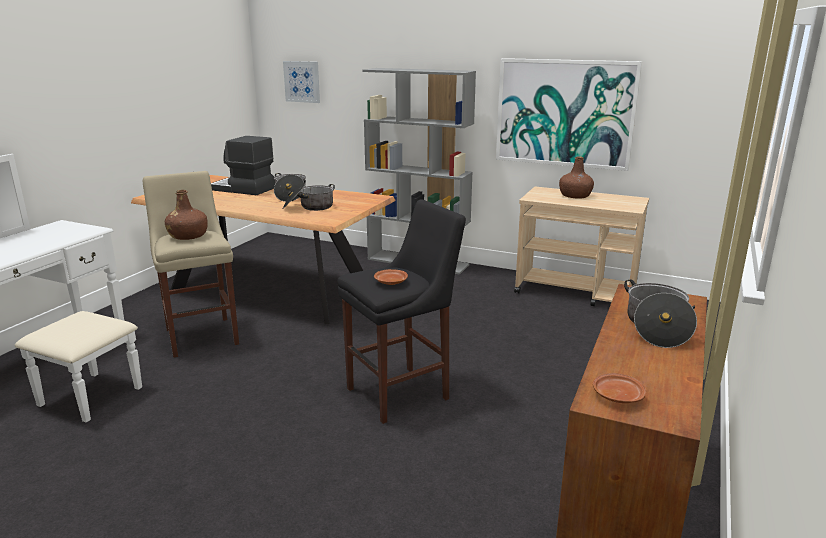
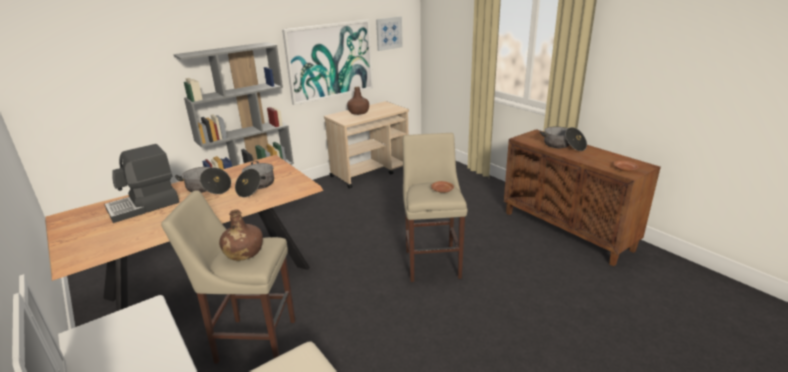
camera: 60 degrees left, 5 degrees up
picture [283,61,320,103] -> picture moved to [376,16,403,51]
black stool [338,199,466,424] -> beige stool [402,133,468,282]

